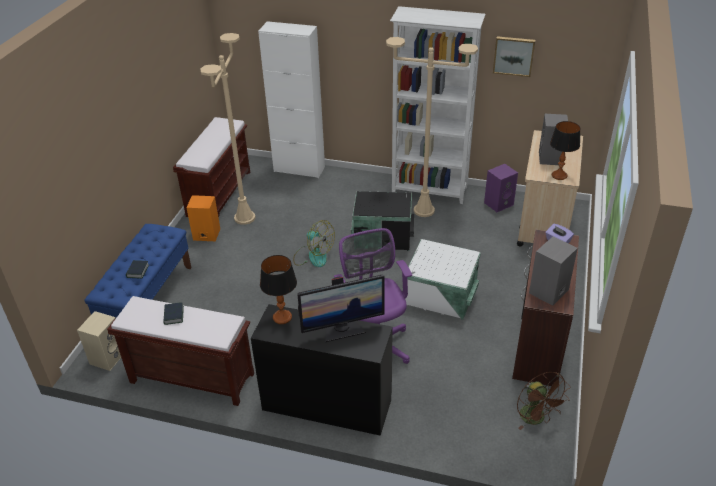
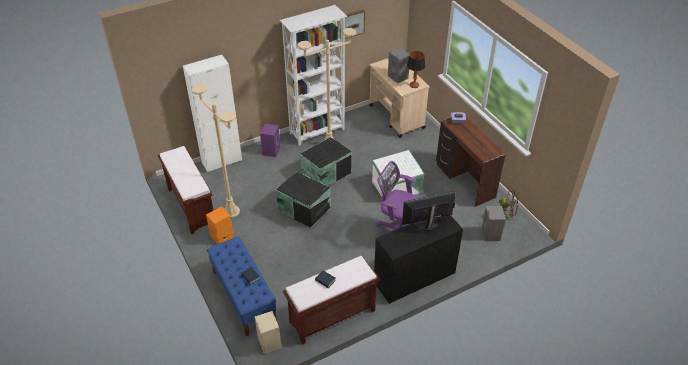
camera: 45 degrees left, 5 degrees up
table lamp [260,255,297,324] -> none
fan [293,220,335,267] -> black storage box [275,172,331,228]
monitor [297,275,385,342] -> monitor turned 135 degrees counterclockwise [402,191,456,231]
purple speaker [484,164,518,212] -> purple speaker moved to [260,124,280,157]
grey speaker [529,237,578,306] -> grey speaker moved to [482,206,506,241]

